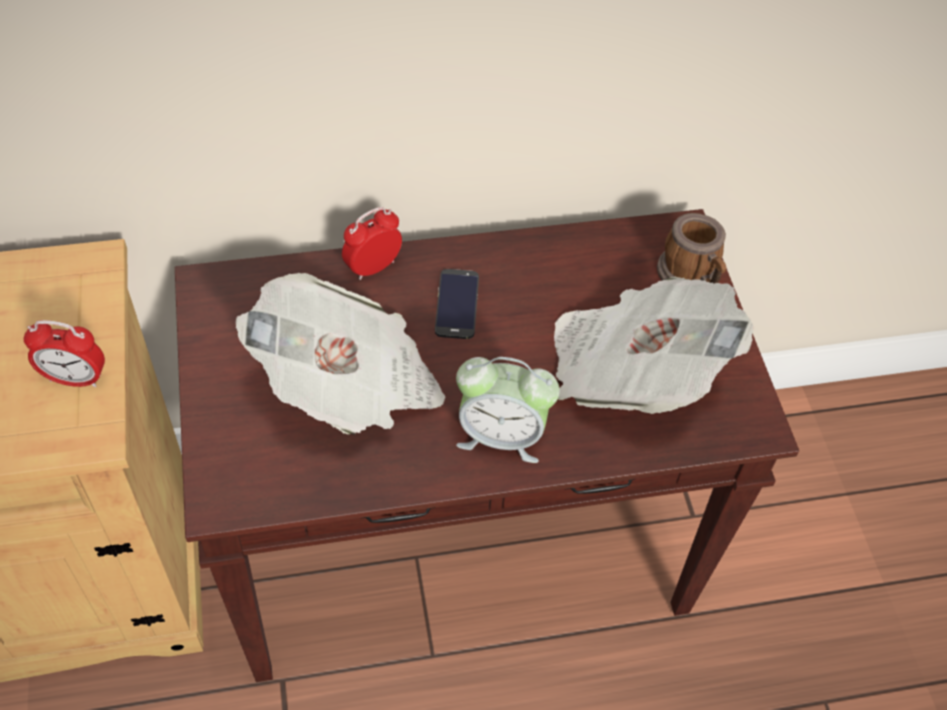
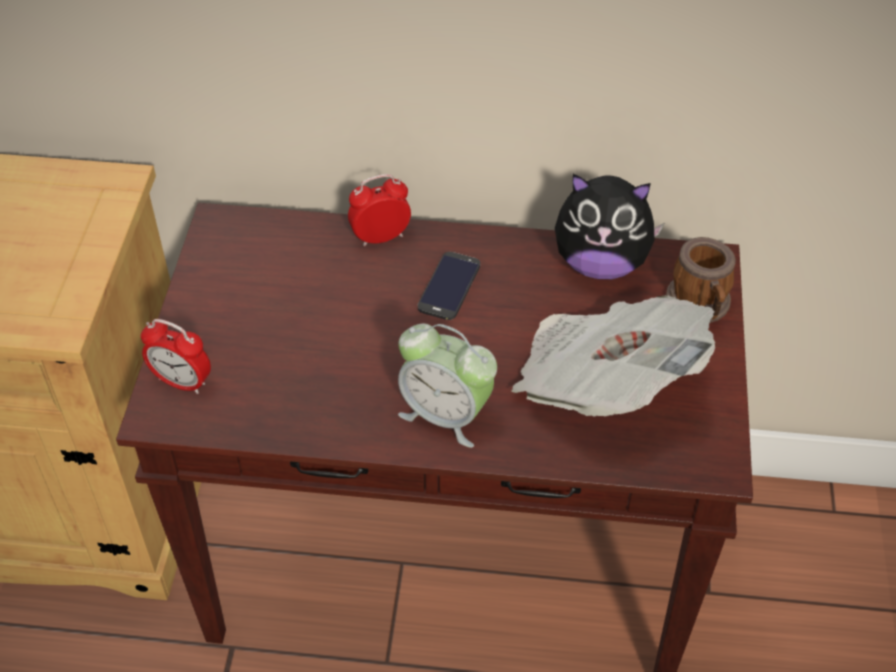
camera: 20 degrees right, 5 degrees down
alarm clock [24,320,105,387] -> alarm clock moved to [141,319,211,394]
newspaper [236,273,446,435] -> none
none -> plush toy [555,174,664,279]

